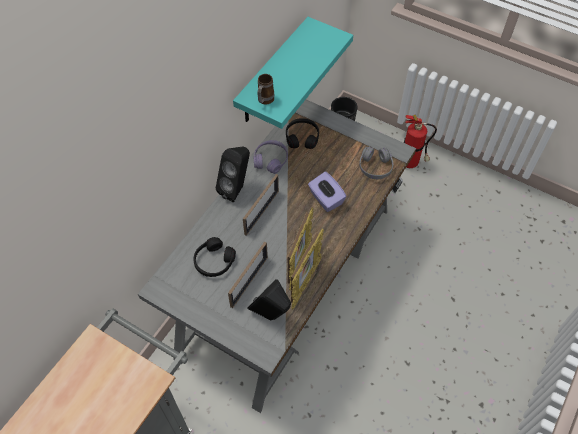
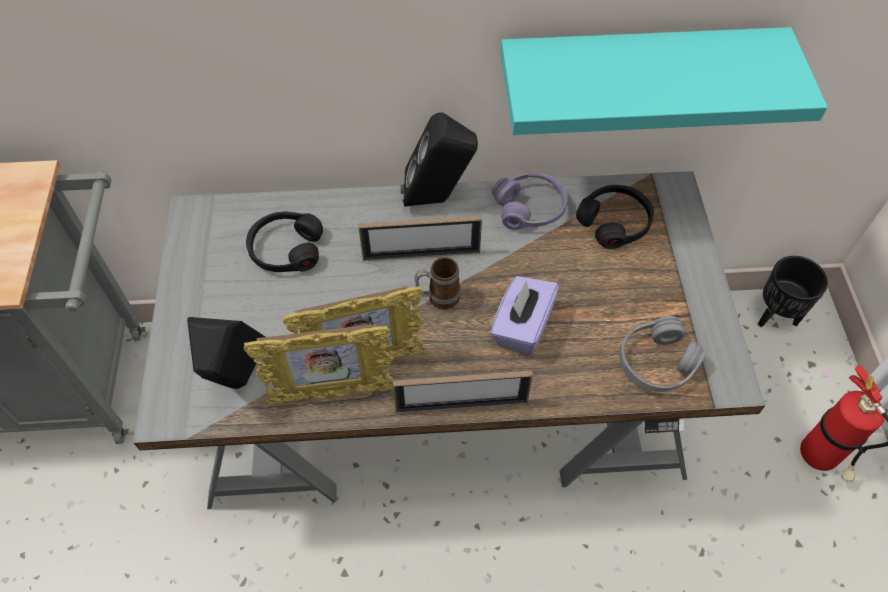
camera: 55 degrees right, 0 degrees up
picture frame [228,241,268,308] -> picture frame moved to [393,371,533,414]
mug [257,74,274,105] -> mug moved to [415,257,460,310]

